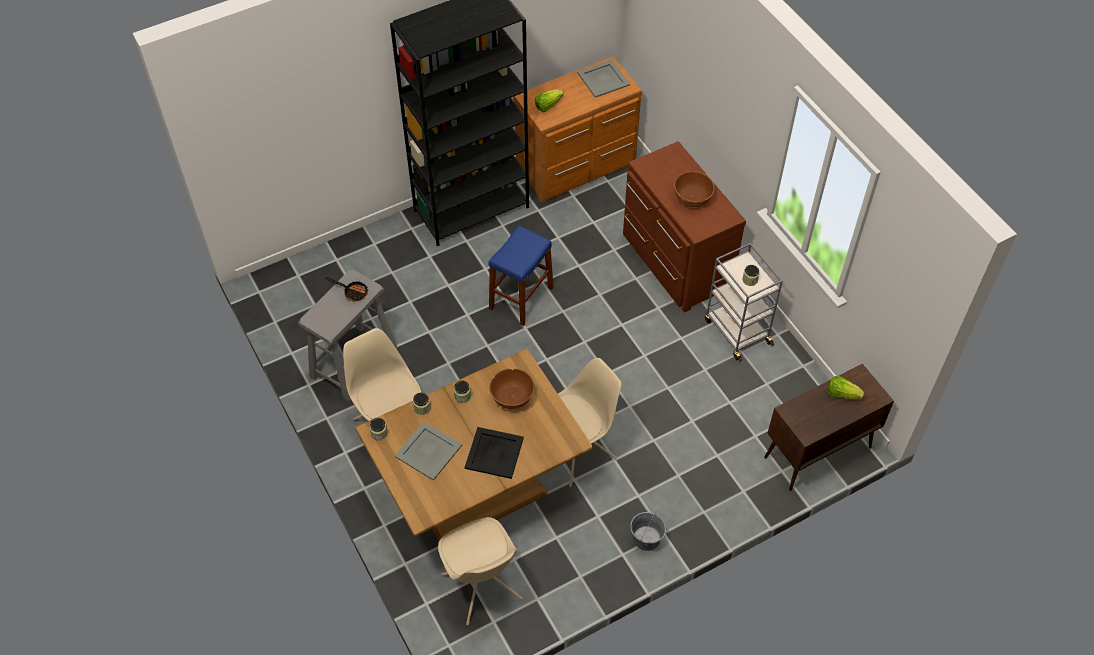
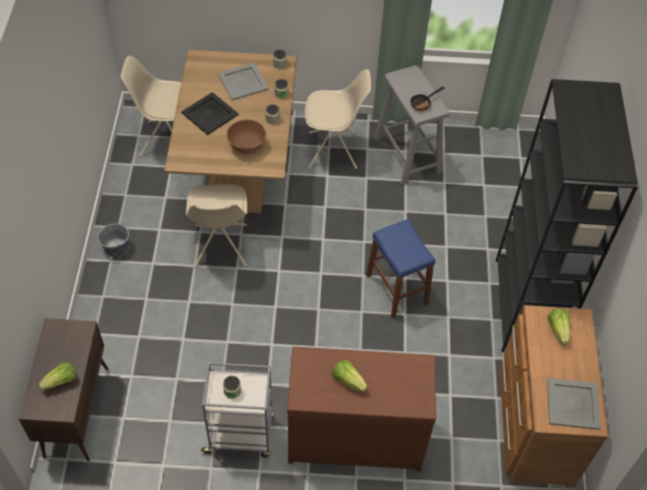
camera: 120 degrees right, 0 degrees up
brown bowl [674,171,715,207] -> lettuce [332,360,367,393]

